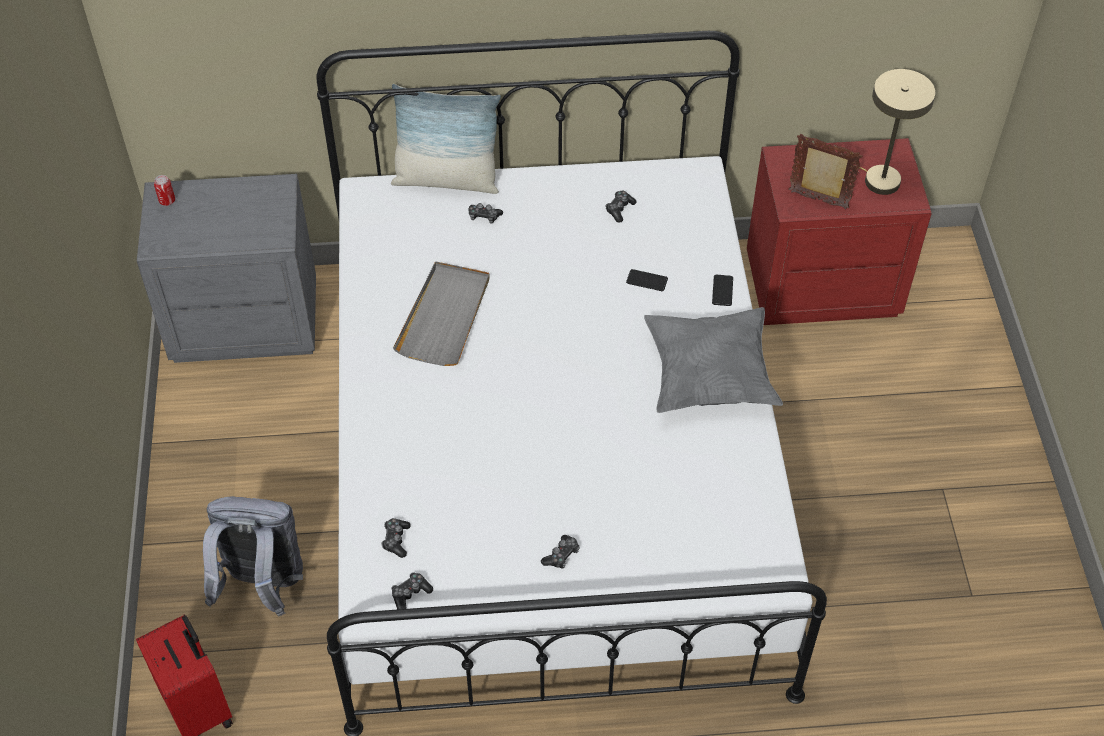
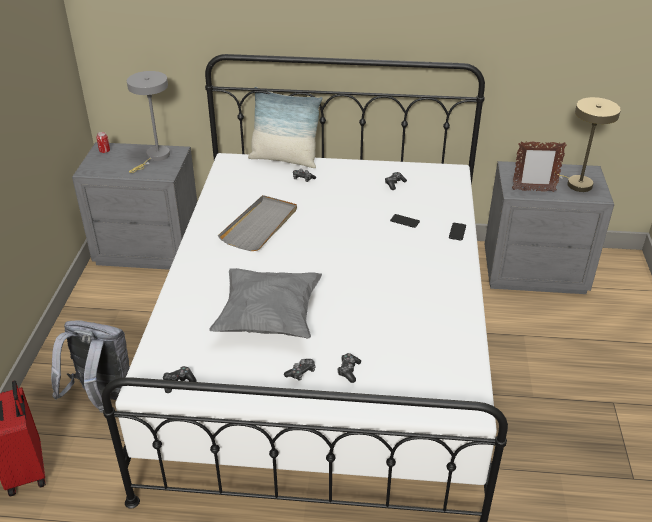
camera: 10 degrees right, 15 degrees down
game controller [381,518,411,558] -> game controller moved to [337,353,361,383]
grey pillow [644,307,783,413] -> grey pillow moved to [209,268,322,339]
red nightstand [747,138,932,325] -> grey nightstand [485,161,614,294]
picture frame [789,134,862,209] -> picture frame turned 150 degrees clockwise [512,141,567,192]
none -> grey table lamp [127,71,170,173]

